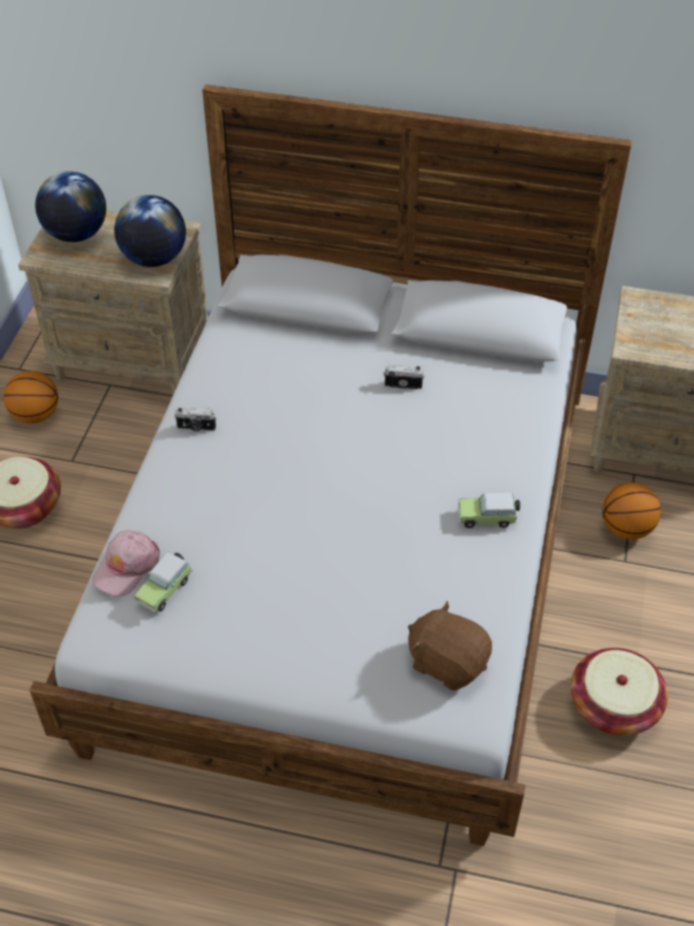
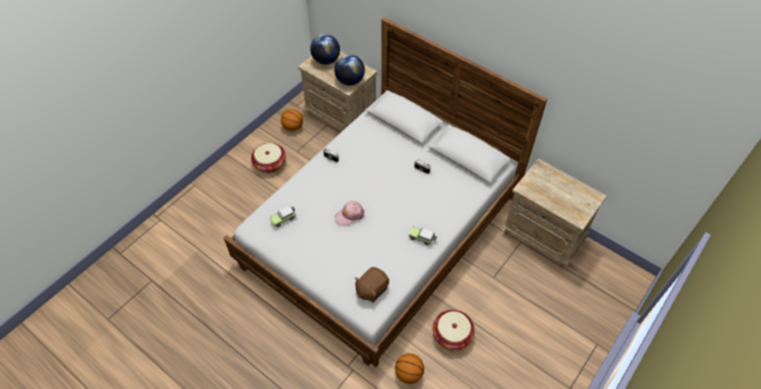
camera: 25 degrees right, 5 degrees up
pink cap [92,531,160,596] -> pink cap moved to [335,201,364,226]
brown plush toy [408,601,492,690] -> brown plush toy turned 105 degrees counterclockwise [355,267,389,303]
basketball [602,482,661,540] -> basketball moved to [395,353,424,384]

